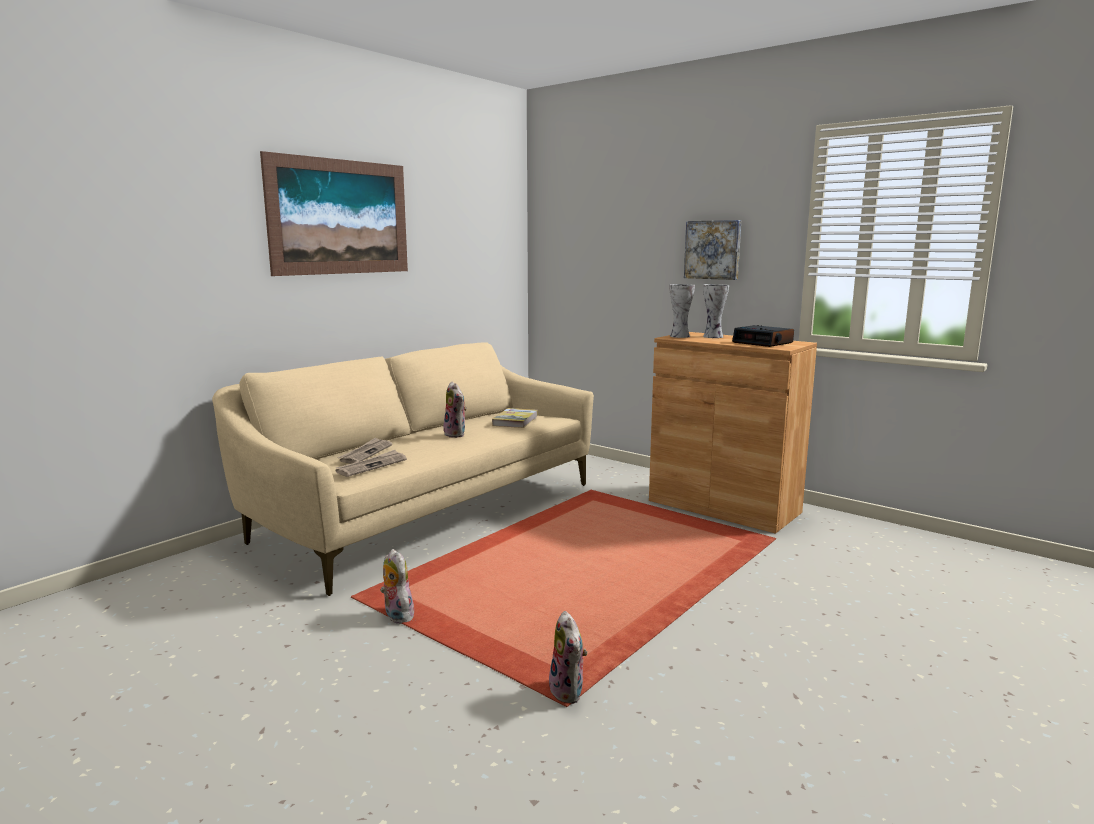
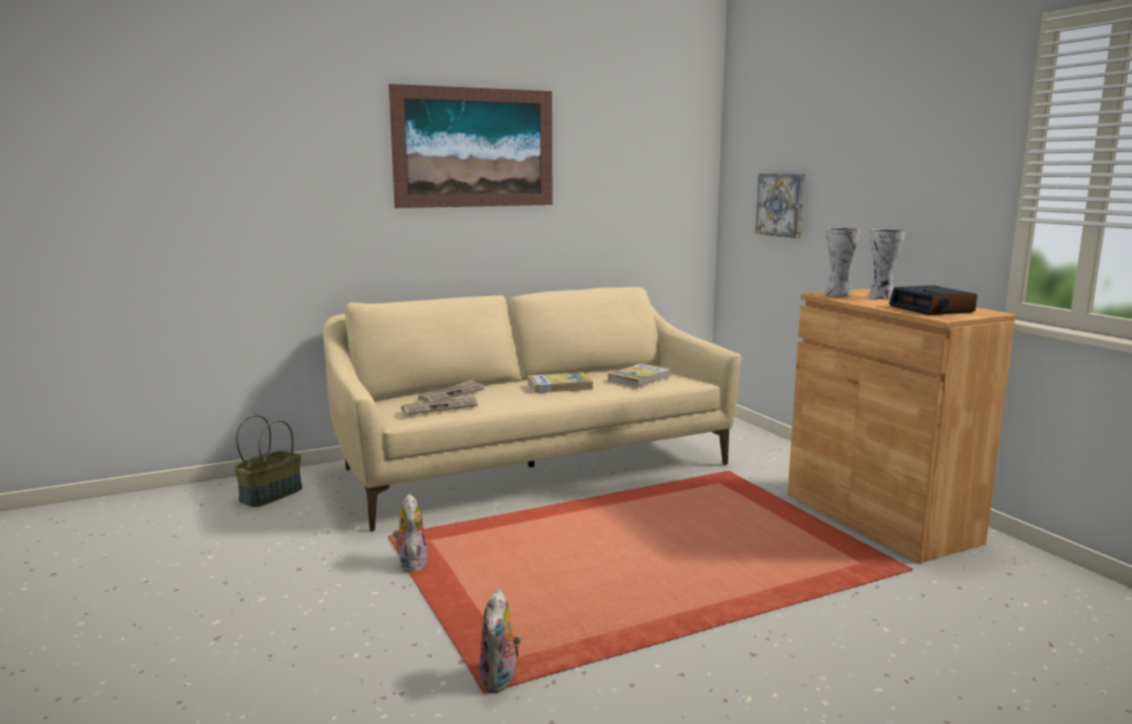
camera: 25 degrees right, 0 degrees up
plush toy [443,382,467,438] -> book [527,372,593,393]
picture [684,220,741,280] -> picture moved to [755,174,805,238]
none -> basket [234,415,302,507]

